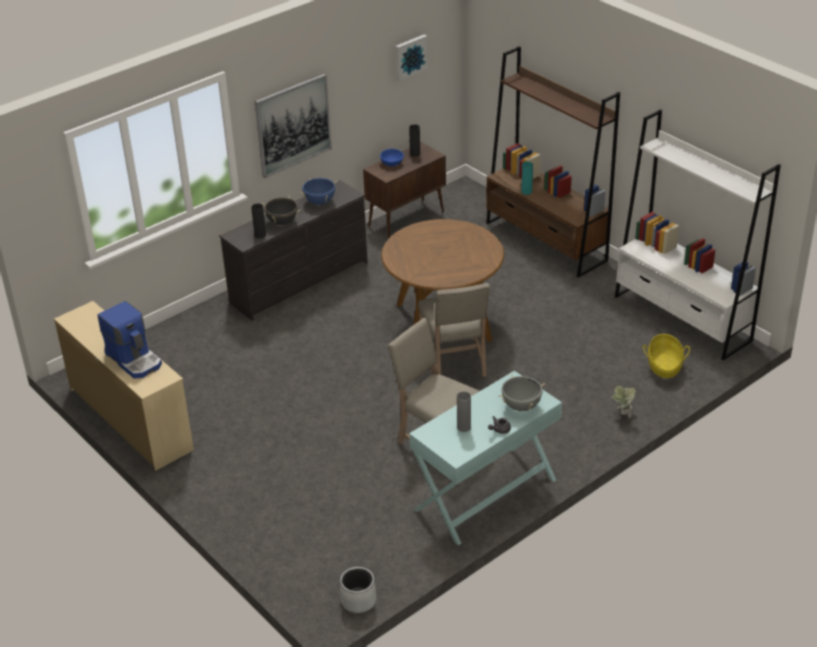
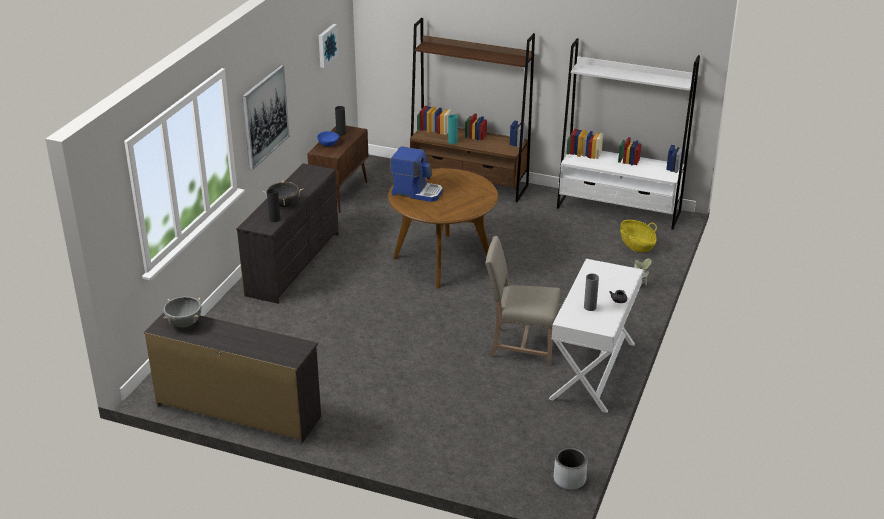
camera: 30 degrees left, 5 degrees down
beige dresser [54,301,194,471] -> black dresser [144,313,321,444]
coffee machine [97,301,162,379] -> coffee machine moved to [391,146,443,202]
blue cooking pot [300,178,337,205] -> none
turquoise desk [409,371,562,545] -> white desk [549,259,643,413]
beige chair [418,283,490,377] -> none
grey cooking pot [499,375,545,411] -> grey cooking pot moved to [164,297,202,327]

